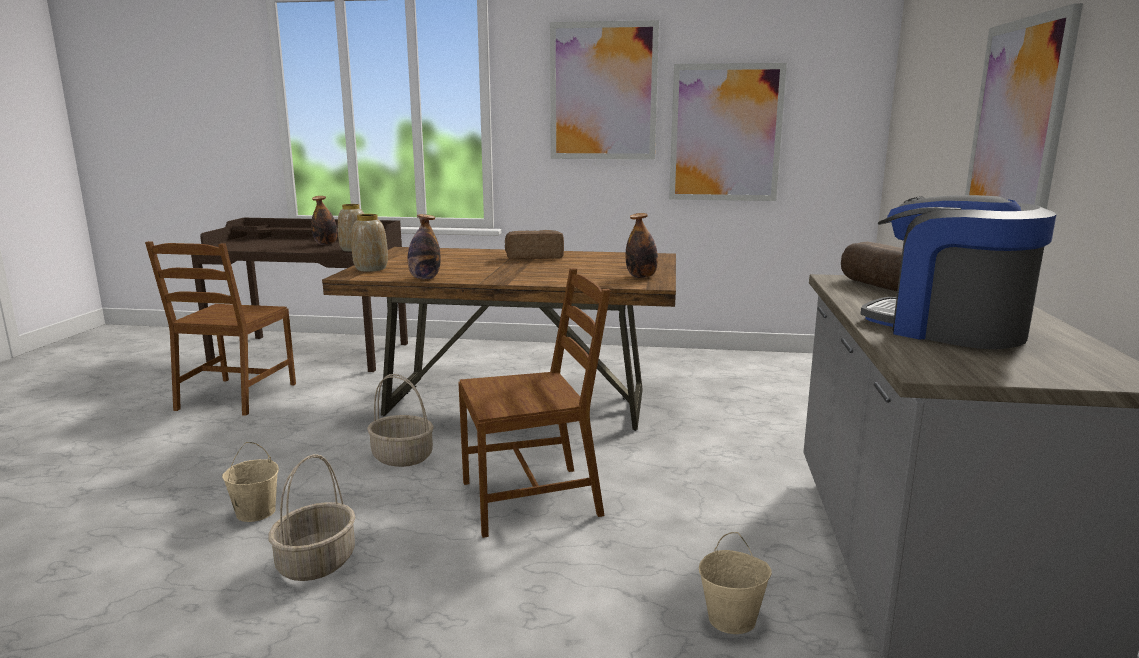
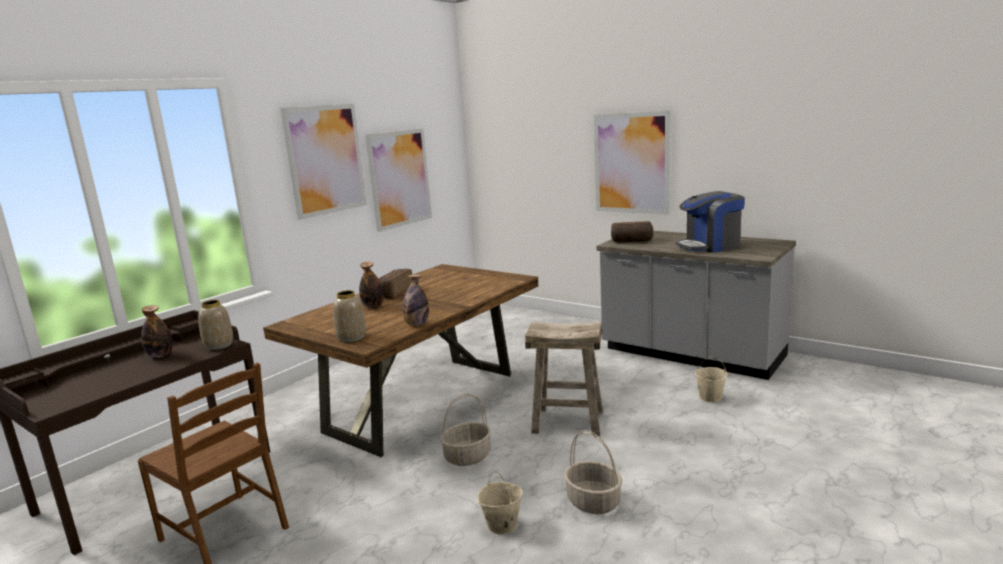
camera: 60 degrees left, 0 degrees up
brown chair [458,268,611,538] -> beige stool [525,321,603,437]
bottle [626,213,658,278] -> bottle moved to [359,262,384,308]

